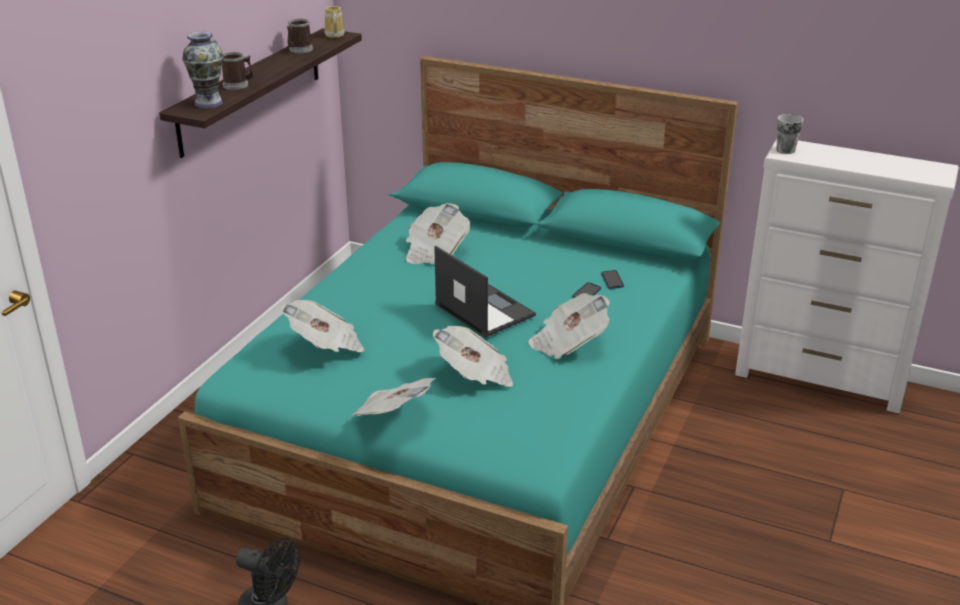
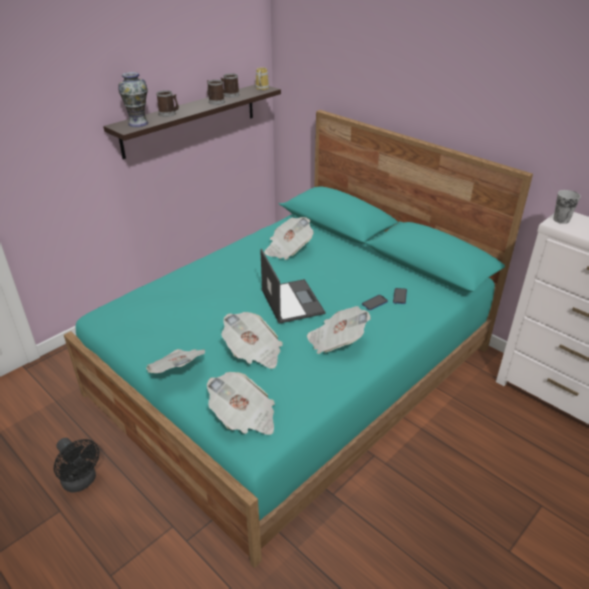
camera: 20 degrees right, 5 degrees up
newspaper [281,300,364,352] -> newspaper moved to [207,372,275,435]
none -> mug [207,80,225,105]

